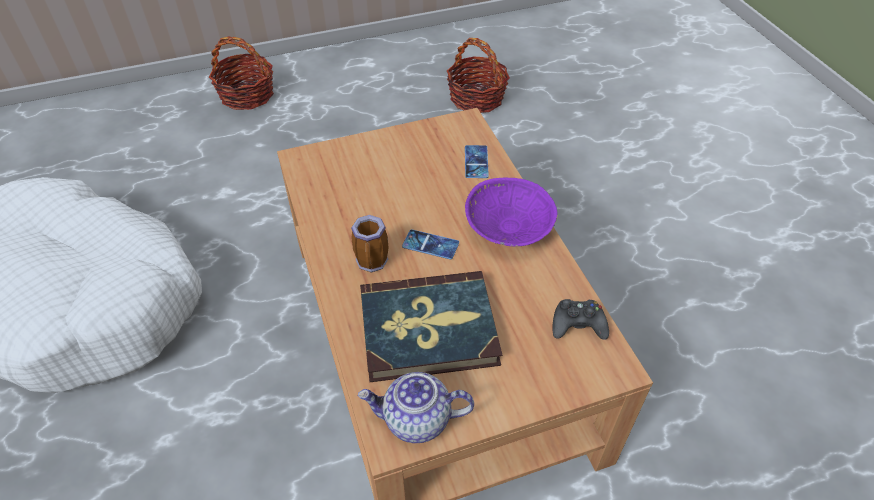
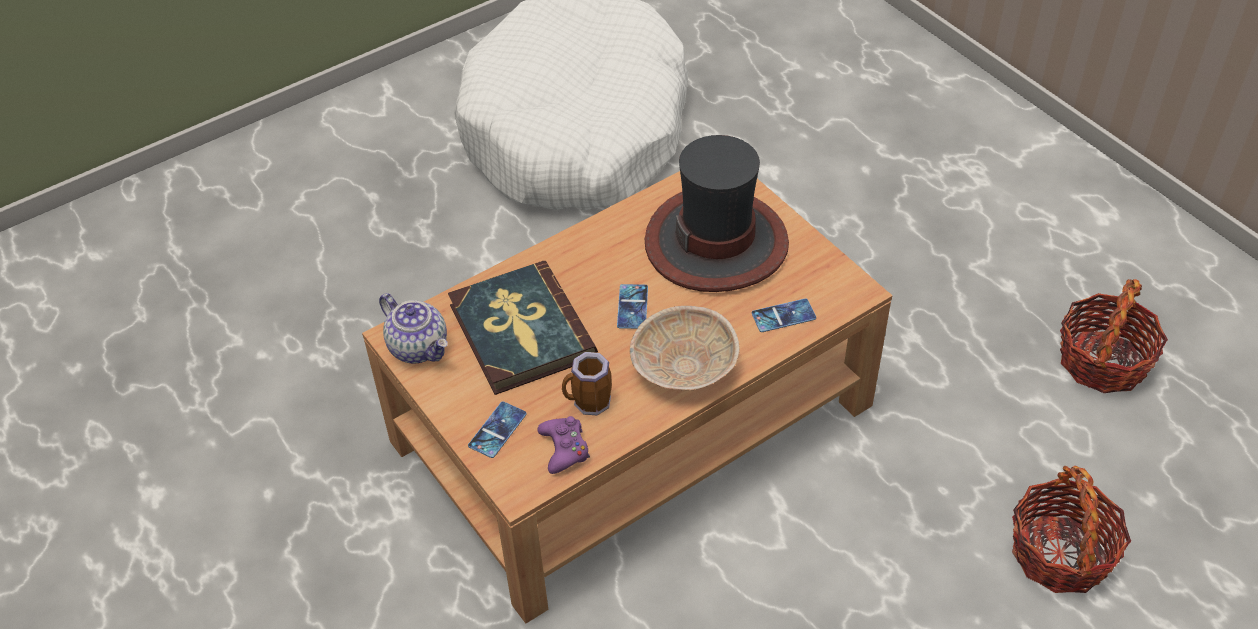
camera: 75 degrees right, 0 degrees up
basket [209,36,274,110] -> basket moved to [1012,466,1131,593]
mug [351,215,389,272] -> mug moved to [562,352,612,416]
teapot [358,372,474,443] -> teapot turned 150 degrees clockwise [379,293,448,364]
purple bowl [465,178,558,246] -> beige bowl [630,306,740,390]
black game controller [553,299,609,340] -> purple game controller [537,416,590,474]
none -> phone [468,402,527,458]
none -> hat [645,135,789,292]

